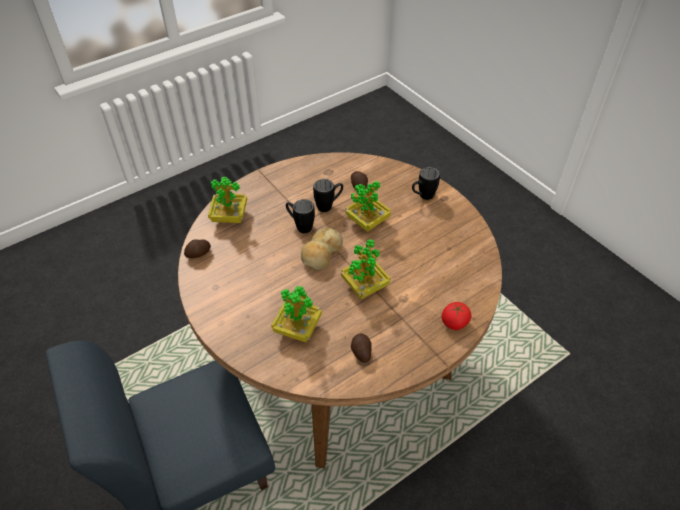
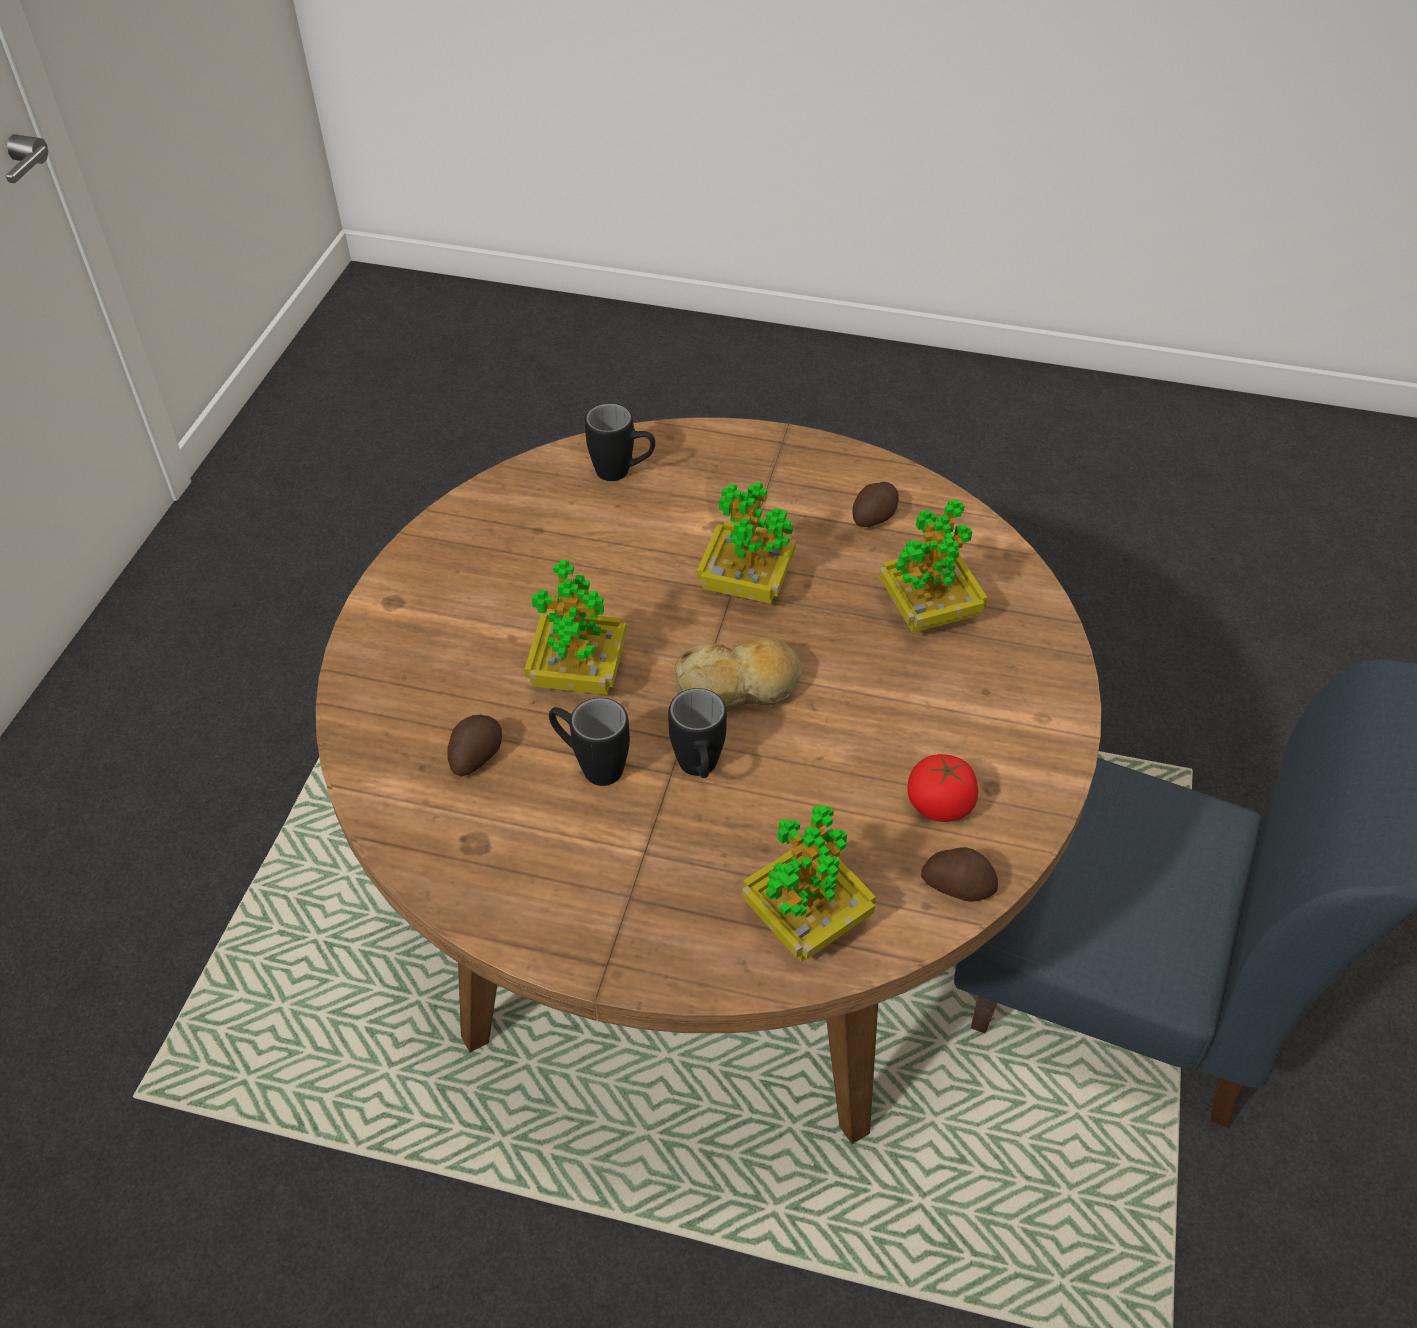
camera: 130 degrees left, 0 degrees up
black mug [412,167,440,200] -> black mug moved to [585,403,655,481]
tomato [441,302,471,330] -> tomato moved to [907,754,978,822]

